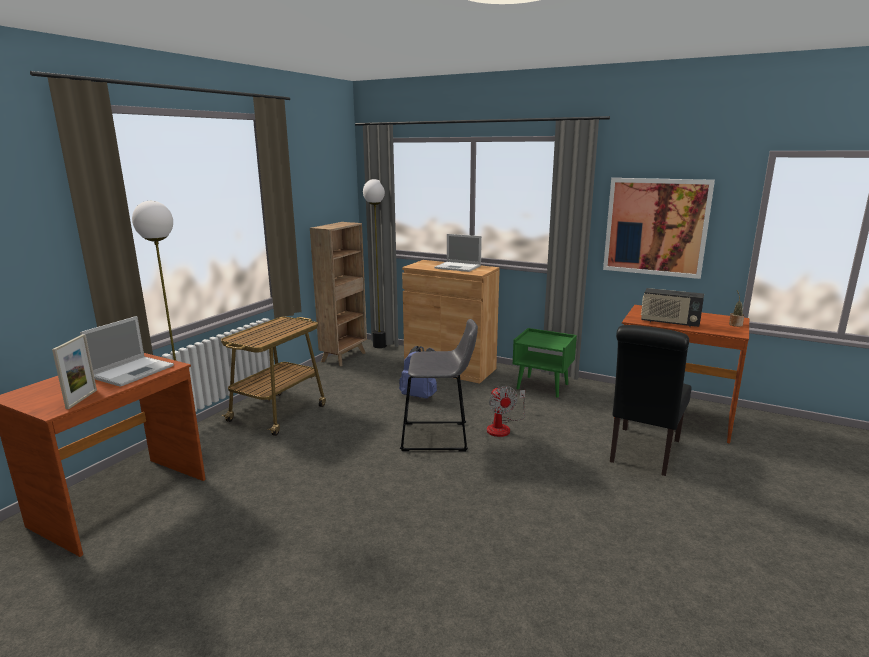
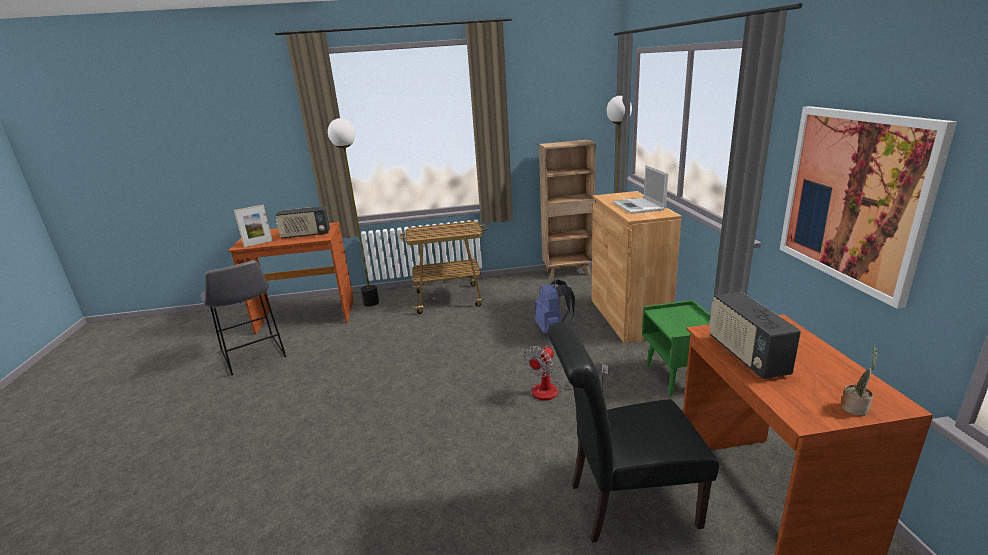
camera: 55 degrees right, 5 degrees up
laptop [80,316,174,387] -> radio [276,206,330,239]
grey stool [400,319,478,452] -> grey stool moved to [200,260,286,375]

